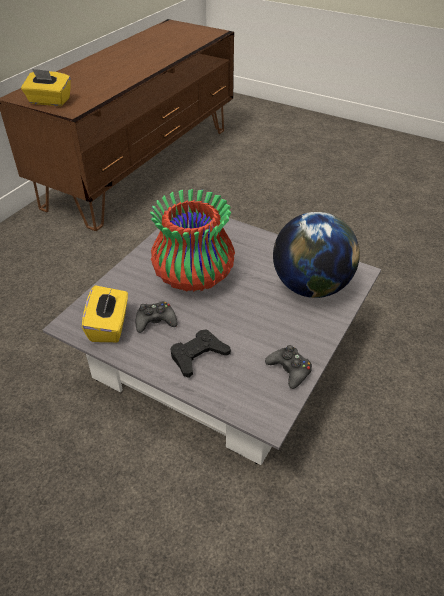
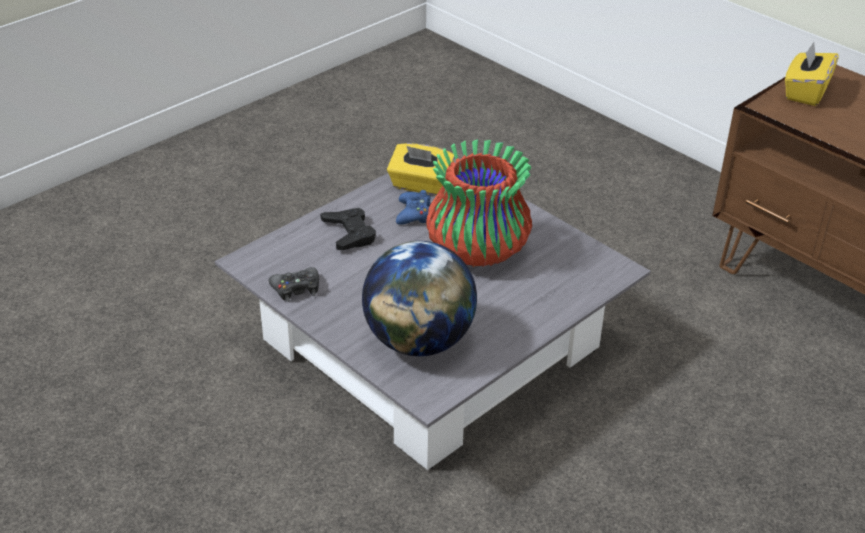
camera: 105 degrees right, 5 degrees down
black game controller [136,302,177,333] -> blue game controller [396,190,431,225]

